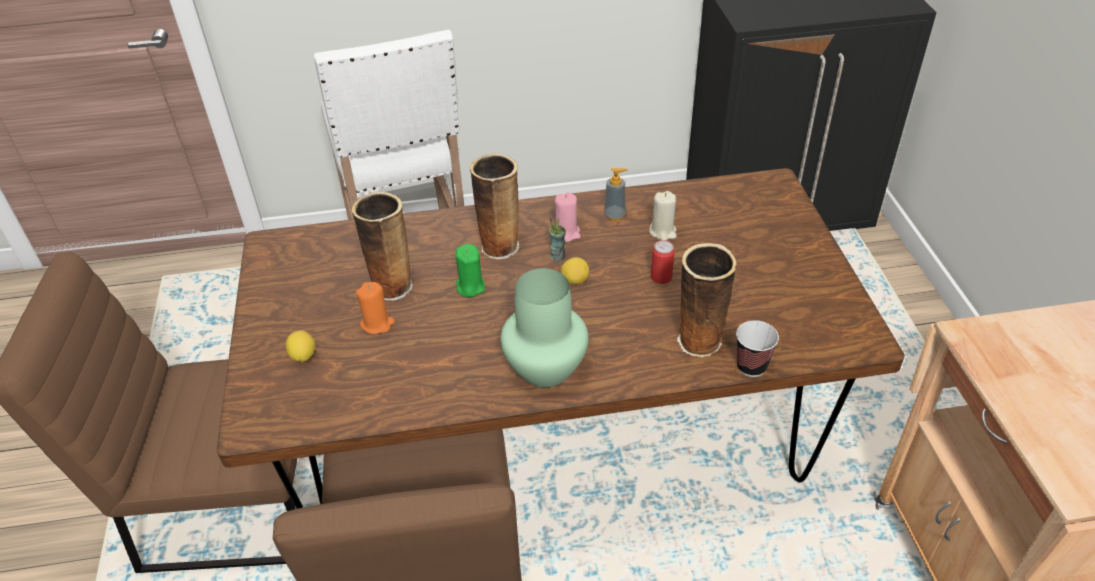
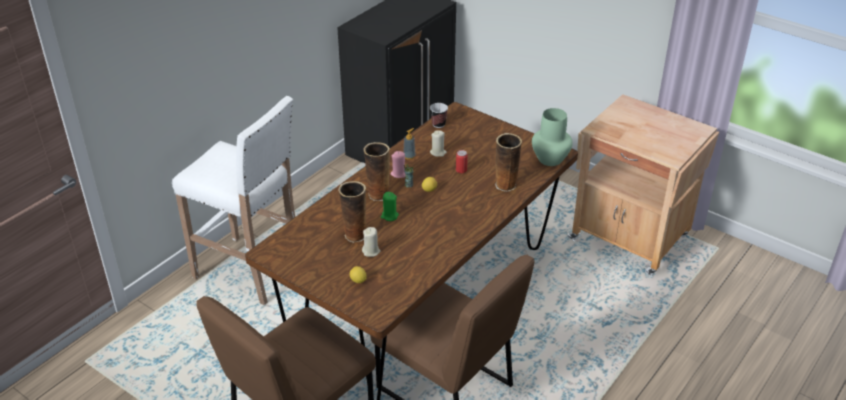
camera: 45 degrees left, 5 degrees down
orange candle [356,282,395,334] -> beige candle [362,227,381,257]
green vase [500,268,589,388] -> green vase moved to [532,108,573,166]
cup [736,320,779,377] -> cup moved to [430,103,448,128]

